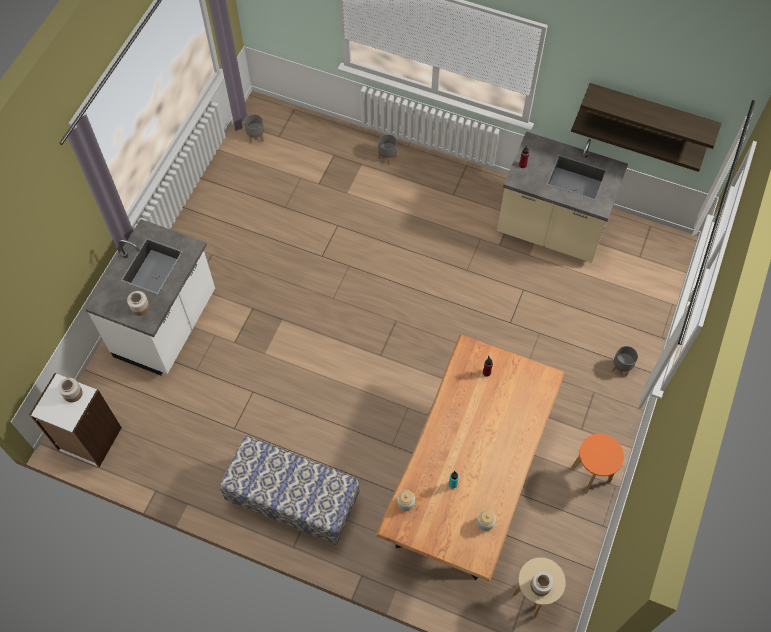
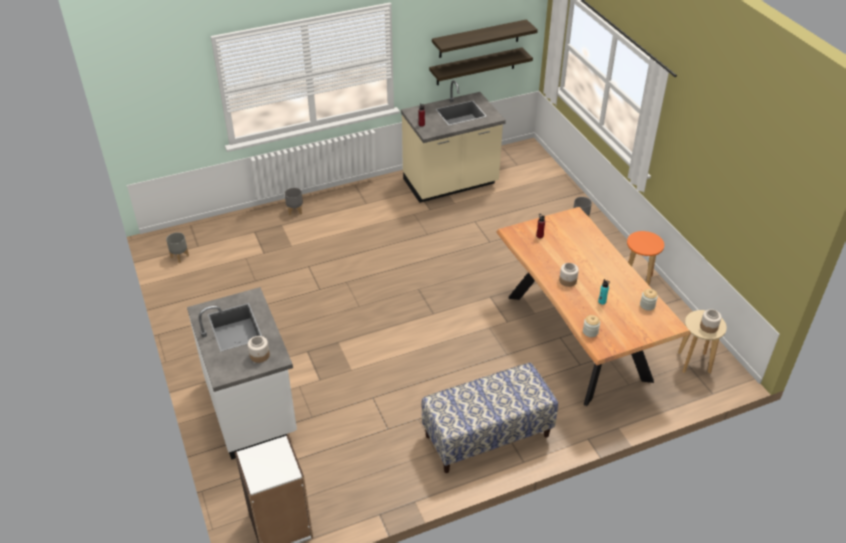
camera: 45 degrees left, 20 degrees down
jar [58,377,83,402] -> jar moved to [559,263,579,287]

